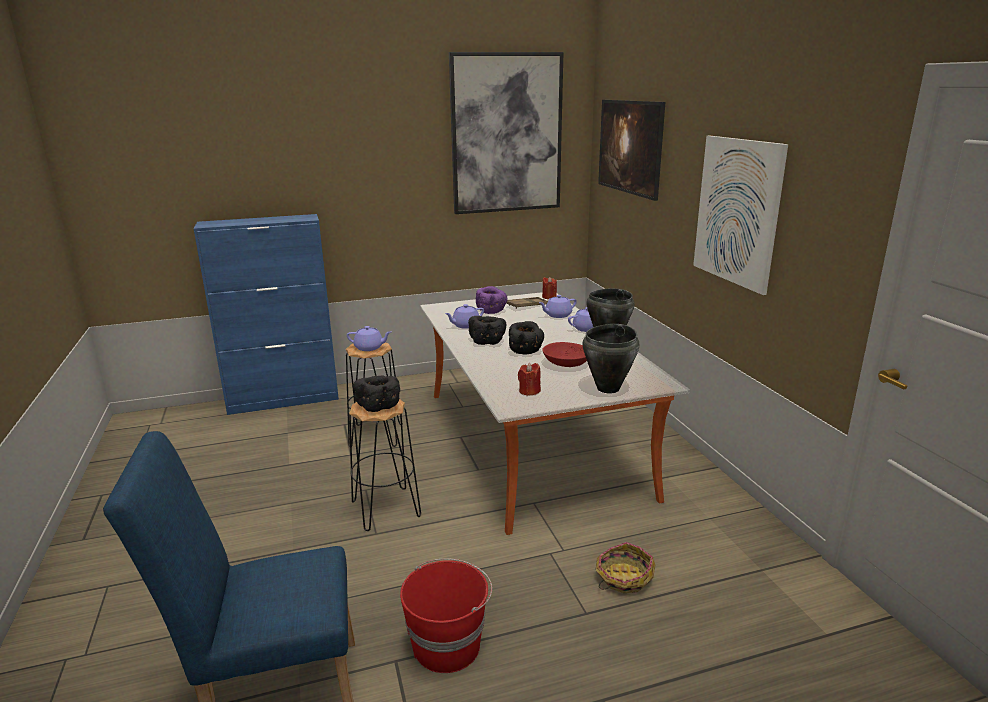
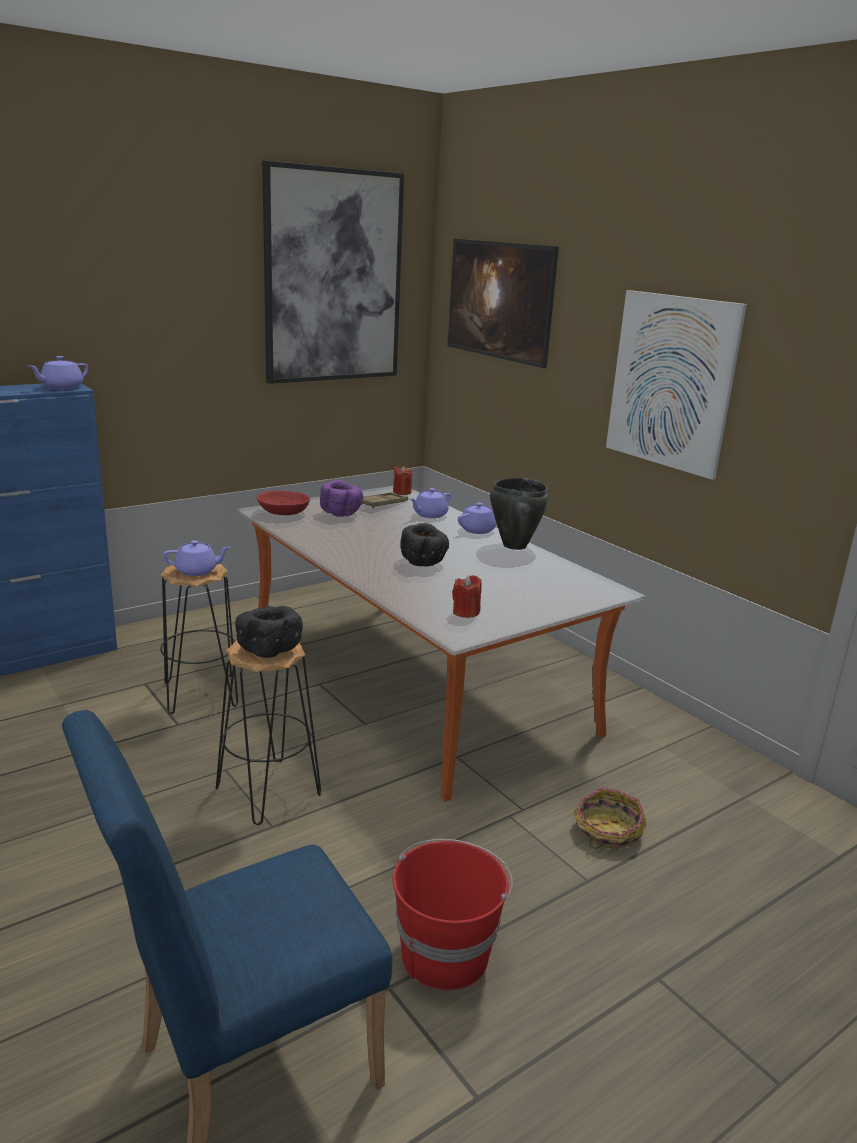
camera: 20 degrees left, 0 degrees up
purple teapot [445,304,484,329] -> purple teapot moved to [29,356,89,390]
black bowl [468,316,507,345] -> none
red bowl [542,342,587,367] -> red bowl moved to [257,491,310,515]
black cooking pot [583,324,639,393] -> none

